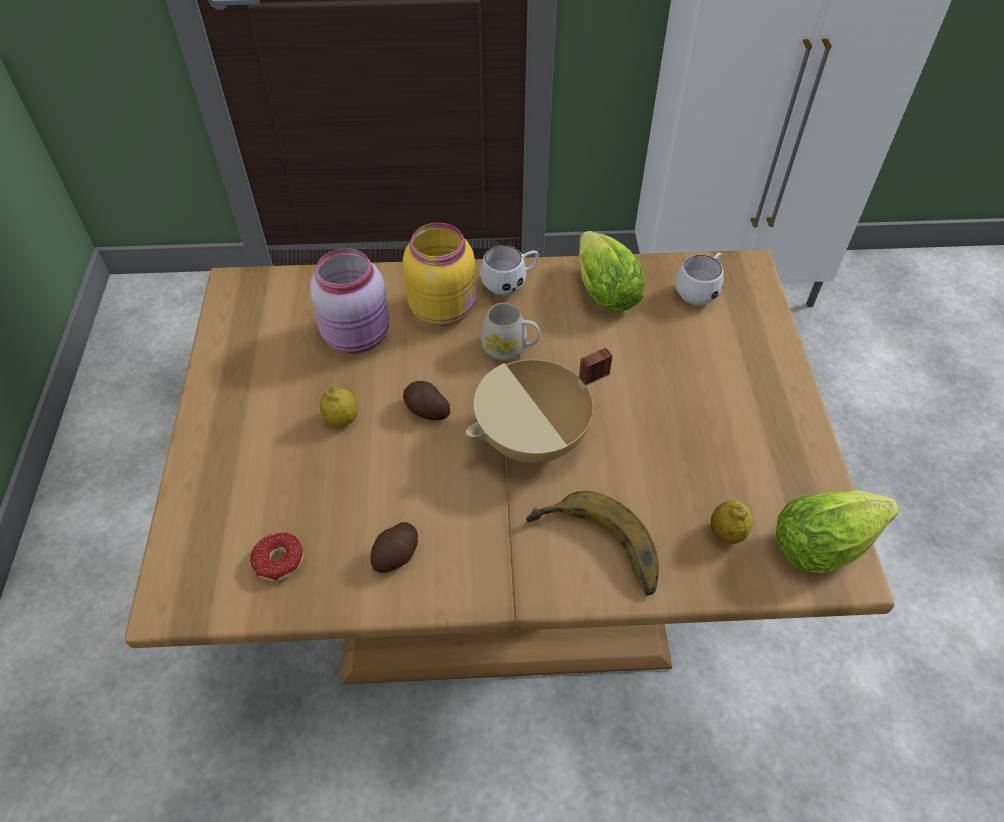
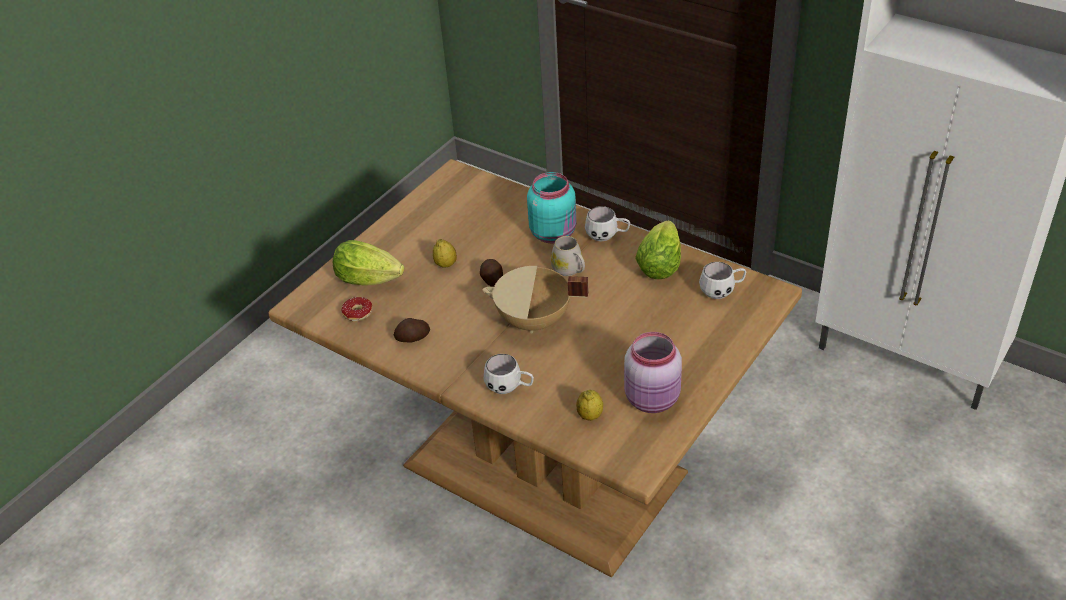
camera: 40 degrees right, 10 degrees down
pink jar [310,248,389,354] -> pink jar moved to [624,332,682,413]
yellow jar [403,223,476,326] -> turquoise jar [527,172,576,243]
banana [526,491,659,596] -> white mug [484,354,534,394]
lettuce [776,490,899,573] -> lettuce moved to [333,240,404,285]

